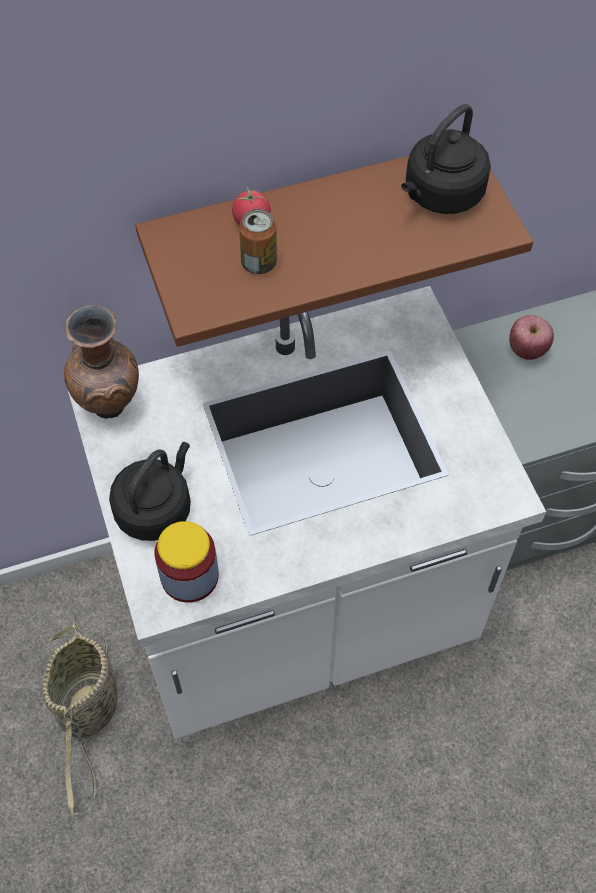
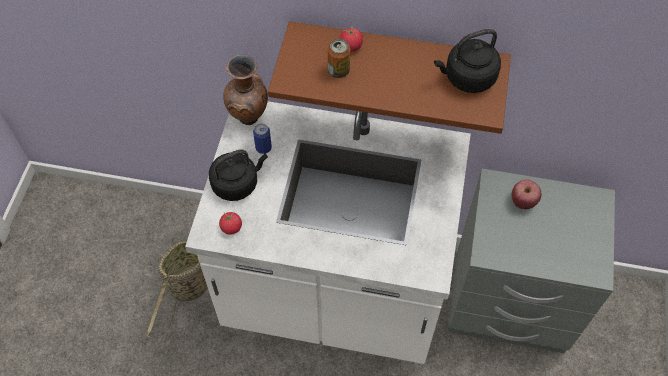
camera: 30 degrees right, 0 degrees up
jar [154,521,219,603] -> tomato [219,212,242,235]
none -> can [253,123,272,154]

